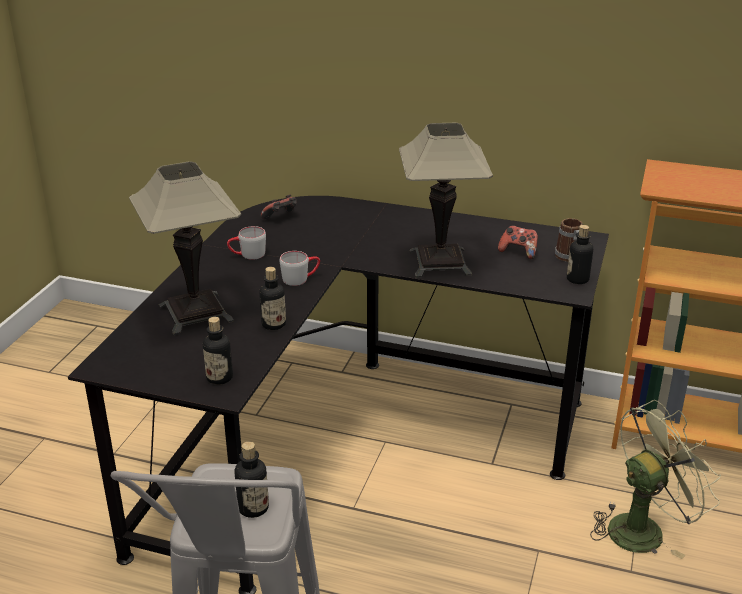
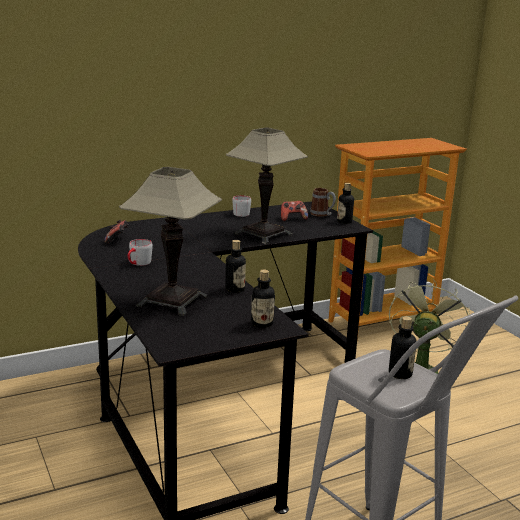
camera: 45 degrees left, 10 degrees down
grey mug [280,251,320,286] -> grey mug moved to [232,195,251,217]

